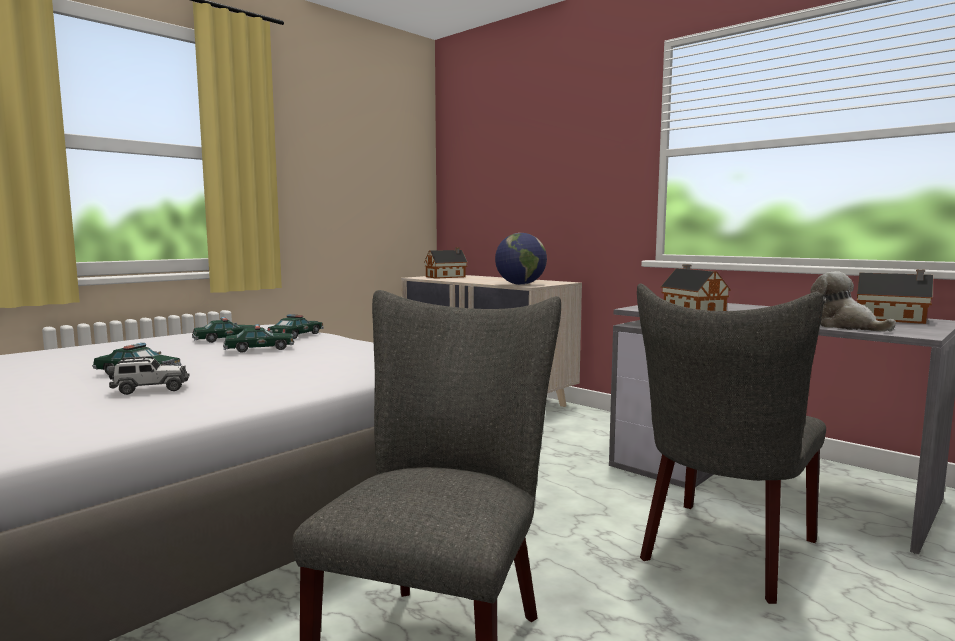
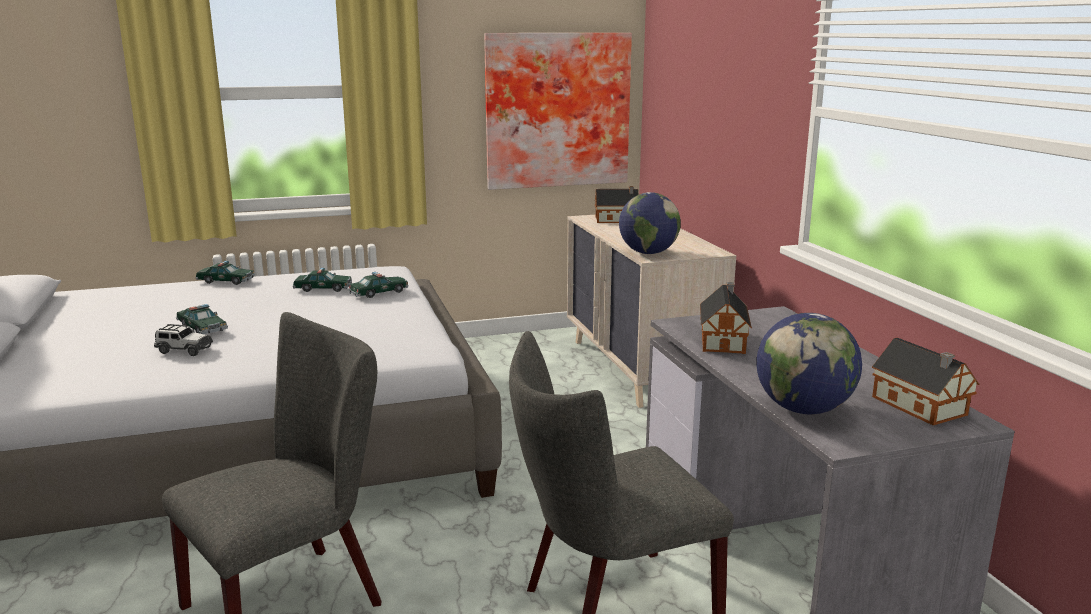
camera: 30 degrees right, 10 degrees up
toy car [223,324,294,353] -> toy car moved to [195,261,255,285]
plush toy [811,271,896,332] -> globe [756,313,862,414]
none -> picture [484,33,632,190]

